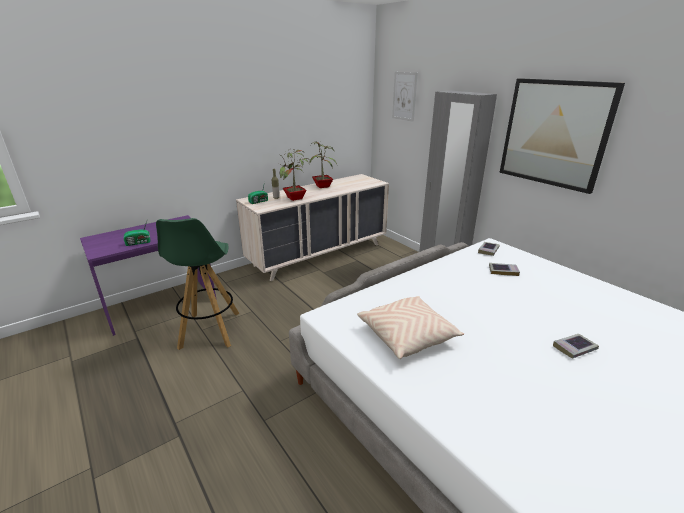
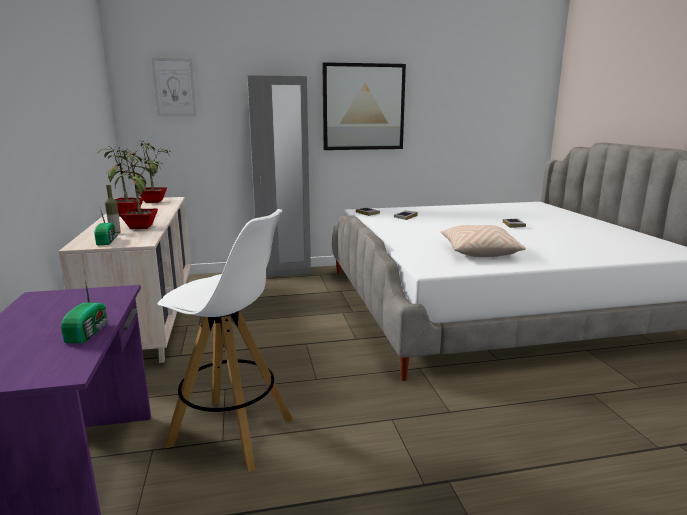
camera: 65 degrees left, 10 degrees down
green stool [156,218,240,350] -> white stool [158,209,294,472]
none -> potted plant [134,141,170,203]

